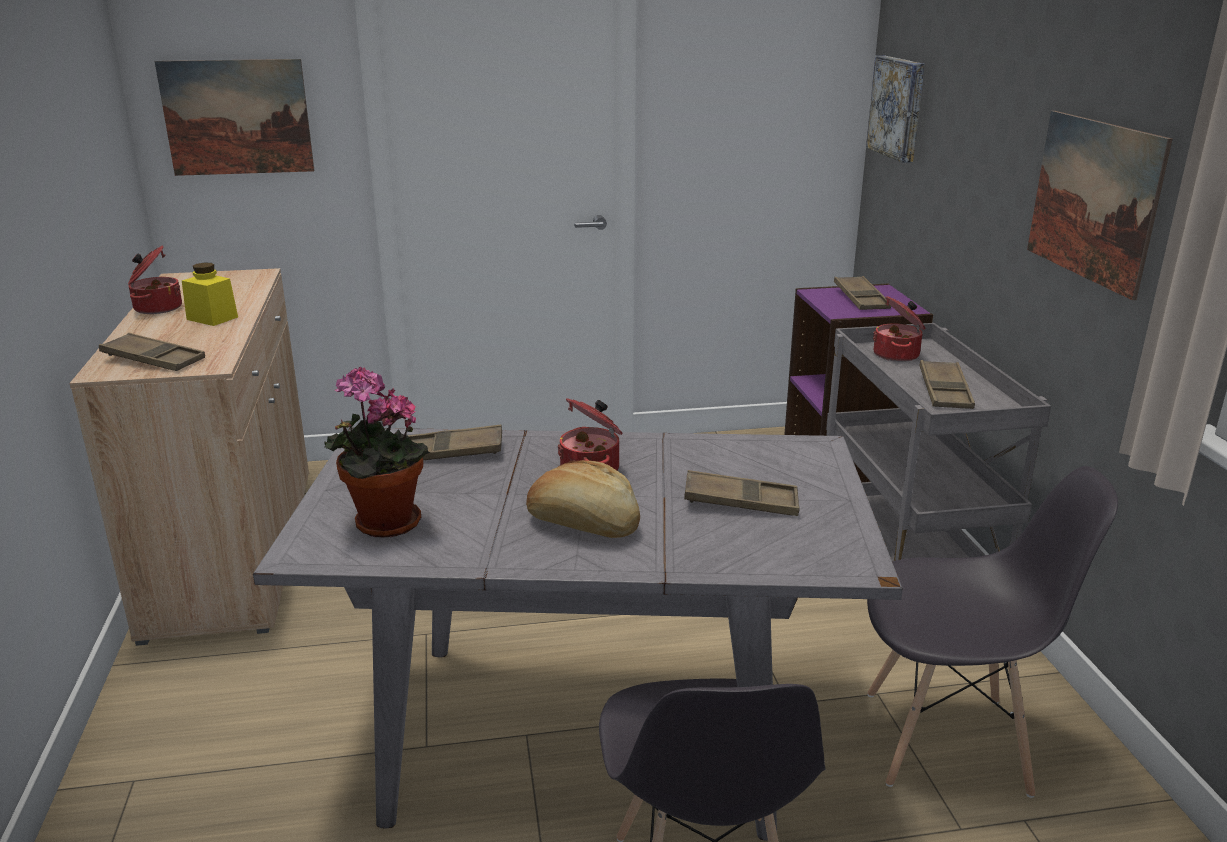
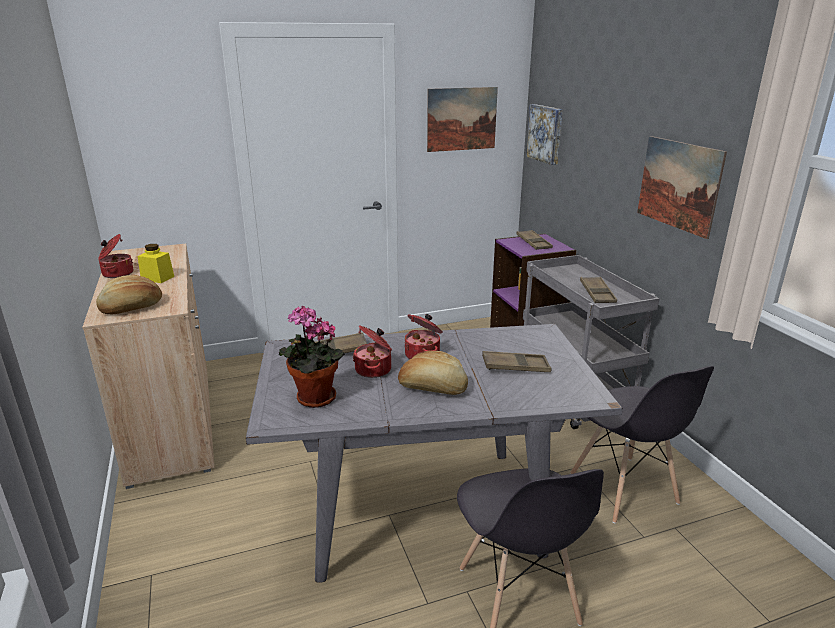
camera: 10 degrees left, 0 degrees up
brown tray [99,333,205,371] -> bread [96,275,162,315]
picture [155,59,314,176] -> picture moved to [427,87,498,152]
grey chair [867,466,1118,798] -> grey chair turned 75 degrees clockwise [570,366,714,524]
cooking pot [873,296,926,362] -> cooking pot moved to [353,325,392,378]

